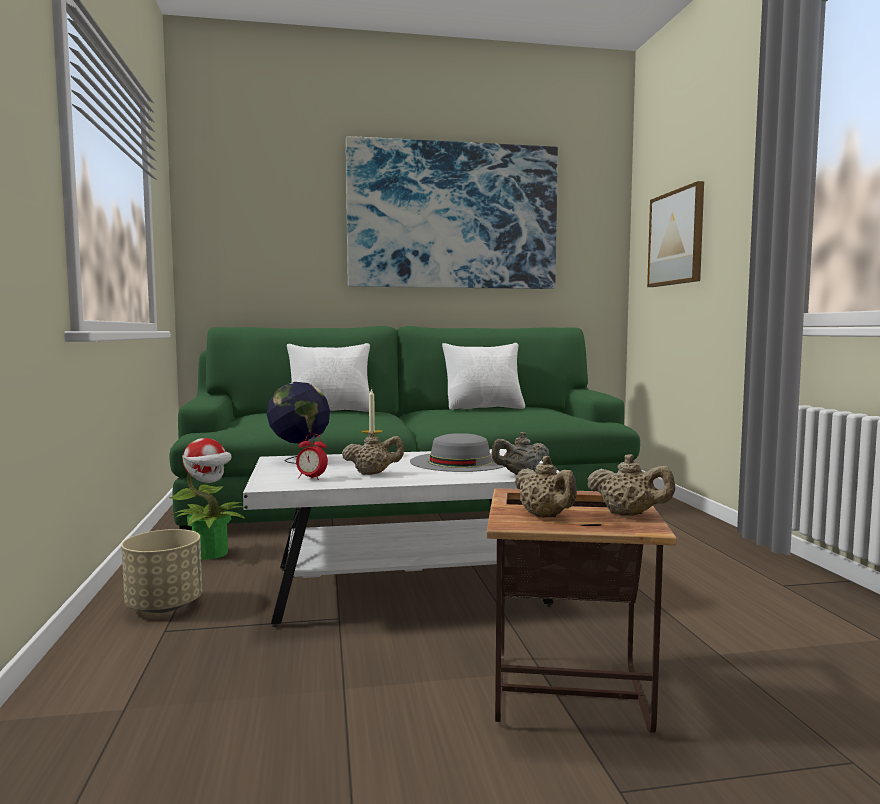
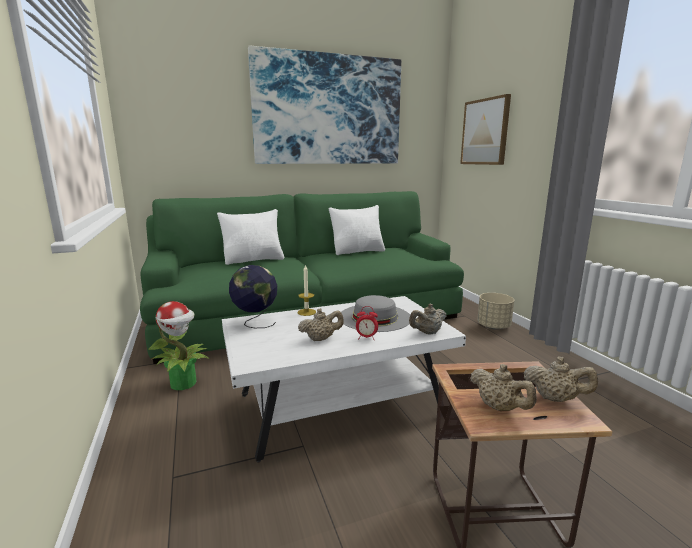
camera: 10 degrees left, 10 degrees up
beige planter [121,529,202,613] -> beige planter moved to [477,293,514,330]
alarm clock [296,433,328,480] -> alarm clock moved to [356,306,378,339]

